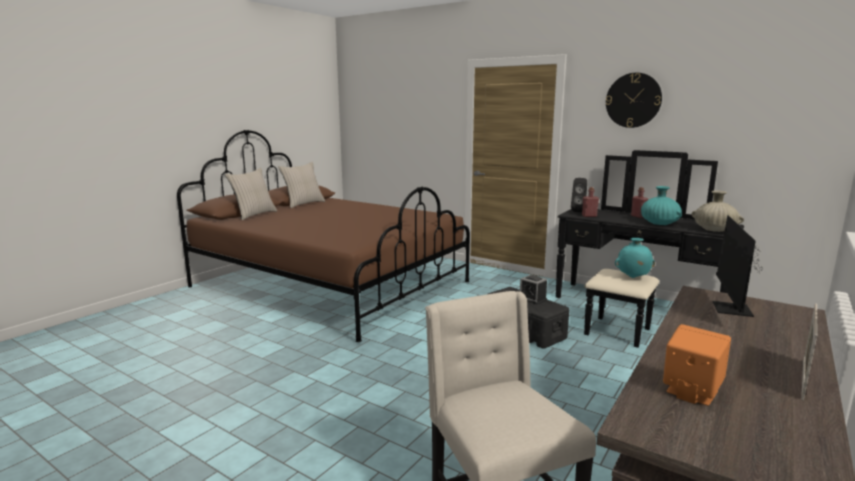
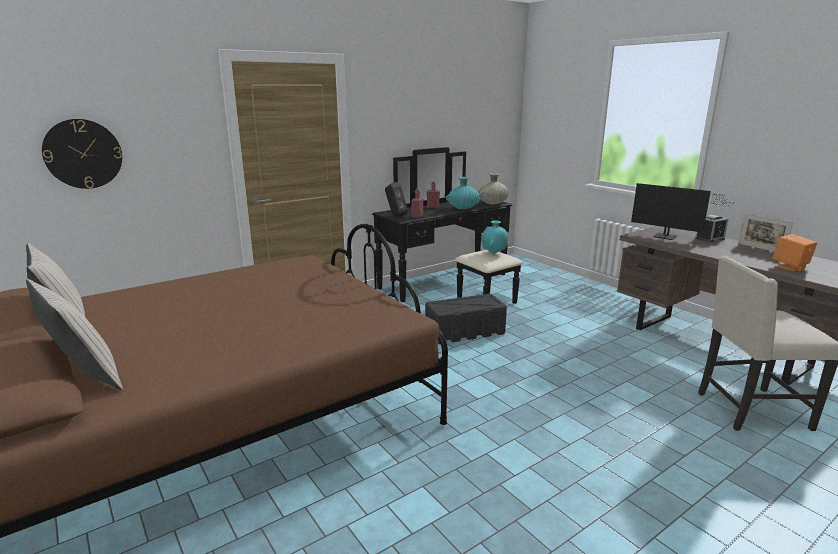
camera: 70 degrees left, 5 degrees up
alarm clock [520,275,547,305] -> alarm clock moved to [695,215,728,242]
wall clock [606,73,662,128] -> wall clock moved to [42,119,122,189]

